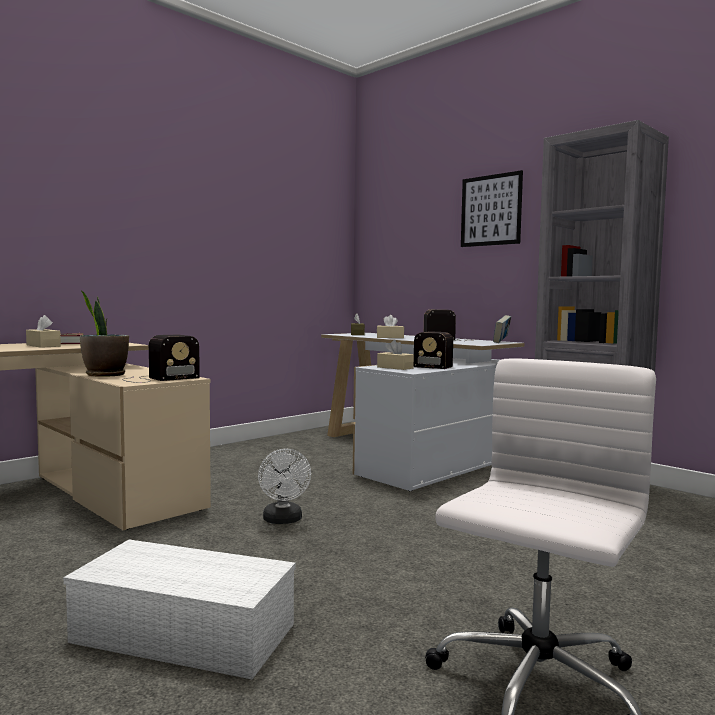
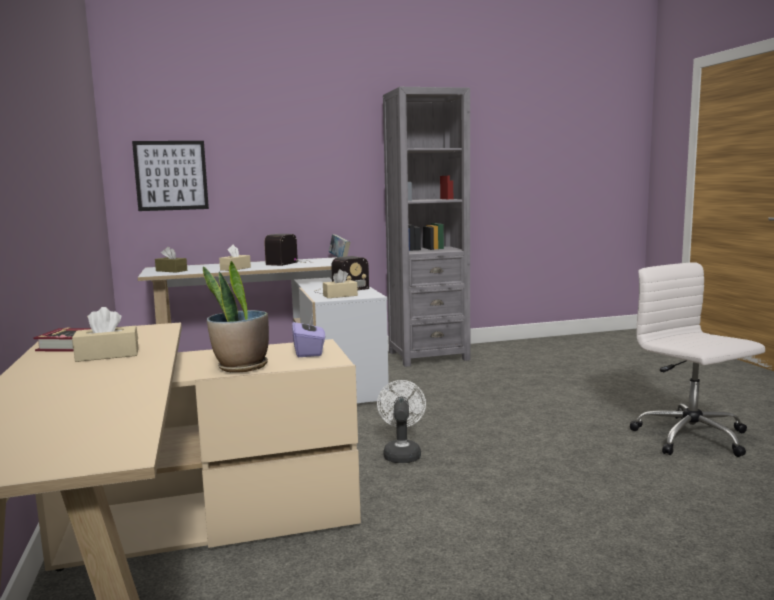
camera: 60 degrees left, 5 degrees up
white storage box [63,540,296,679] -> none
radio [122,334,200,383] -> purple tissue box [292,314,325,357]
white fan [258,448,311,524] -> white fan turned 105 degrees counterclockwise [377,380,426,463]
picture [461,170,523,247] -> picture moved to [132,141,209,211]

